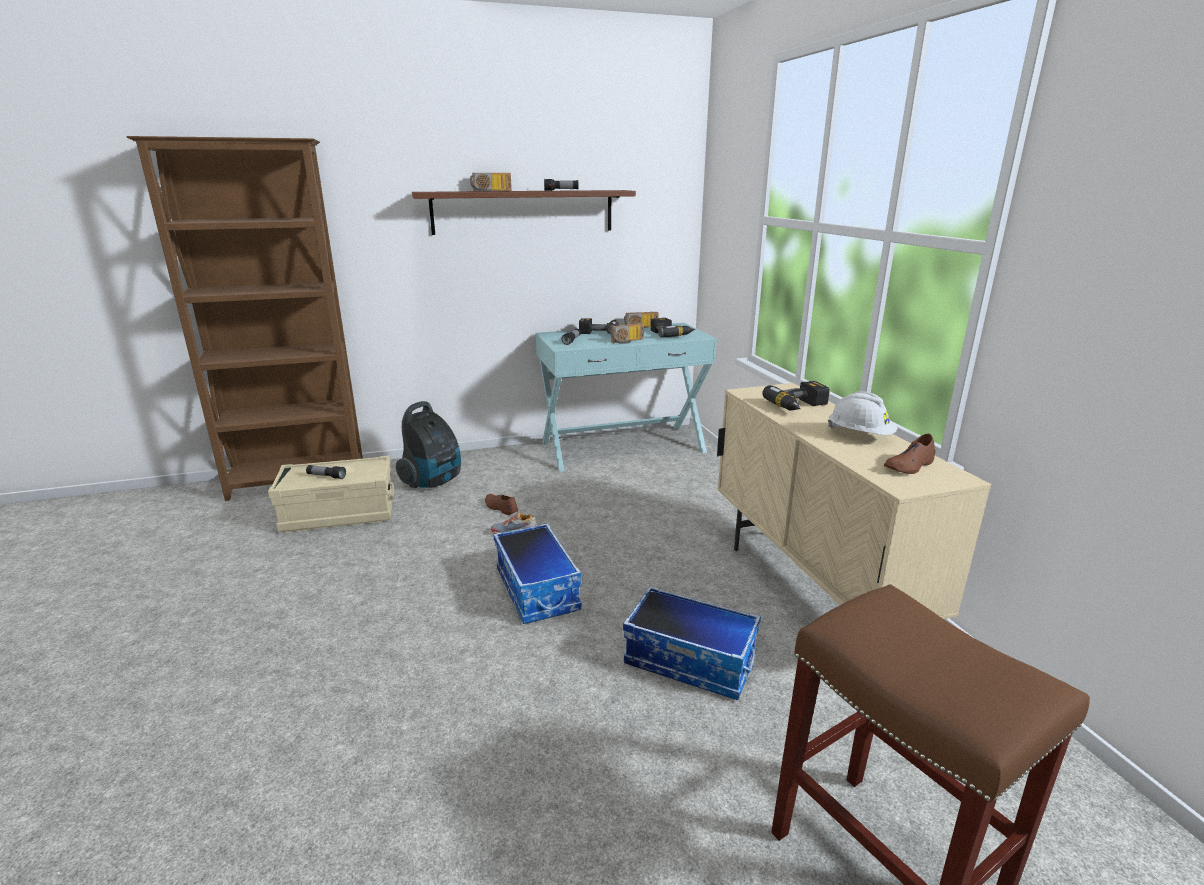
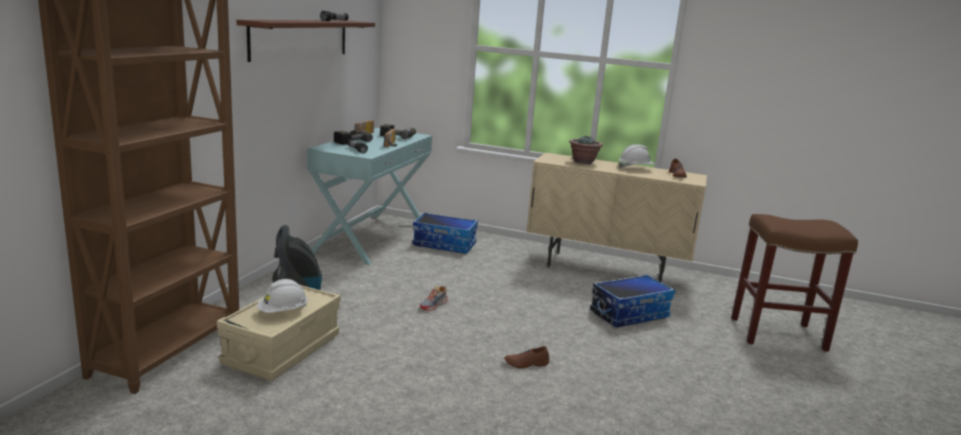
camera: 55 degrees left, 5 degrees down
flashlight [306,465,346,479] -> white hard hat [257,279,308,313]
radio [470,173,512,191] -> none
brown shoe [485,494,518,515] -> brown shoe moved to [504,346,549,369]
storage box [493,523,582,624] -> storage box moved to [413,212,478,254]
power drill [762,381,830,410] -> potted plant [569,135,603,164]

